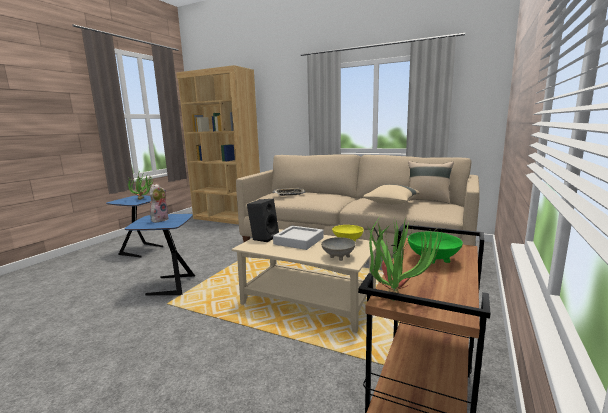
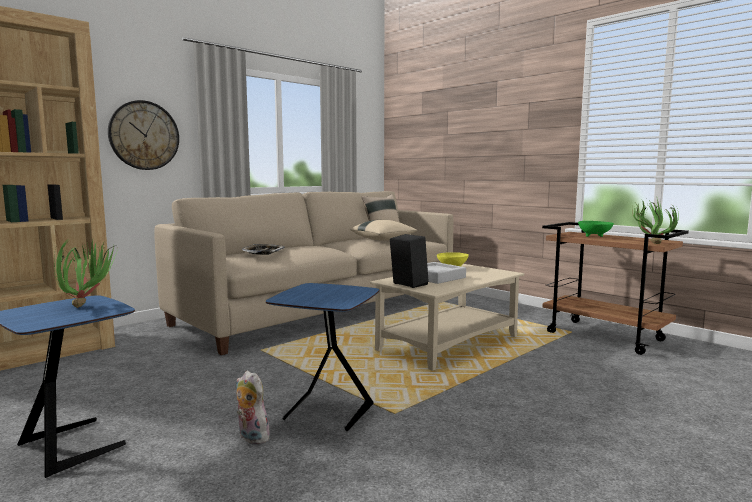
camera: 70 degrees left, 5 degrees down
plush toy [150,184,169,223] -> plush toy moved to [236,371,270,445]
grey bowl [321,237,356,261] -> none
none -> wall clock [108,100,179,170]

